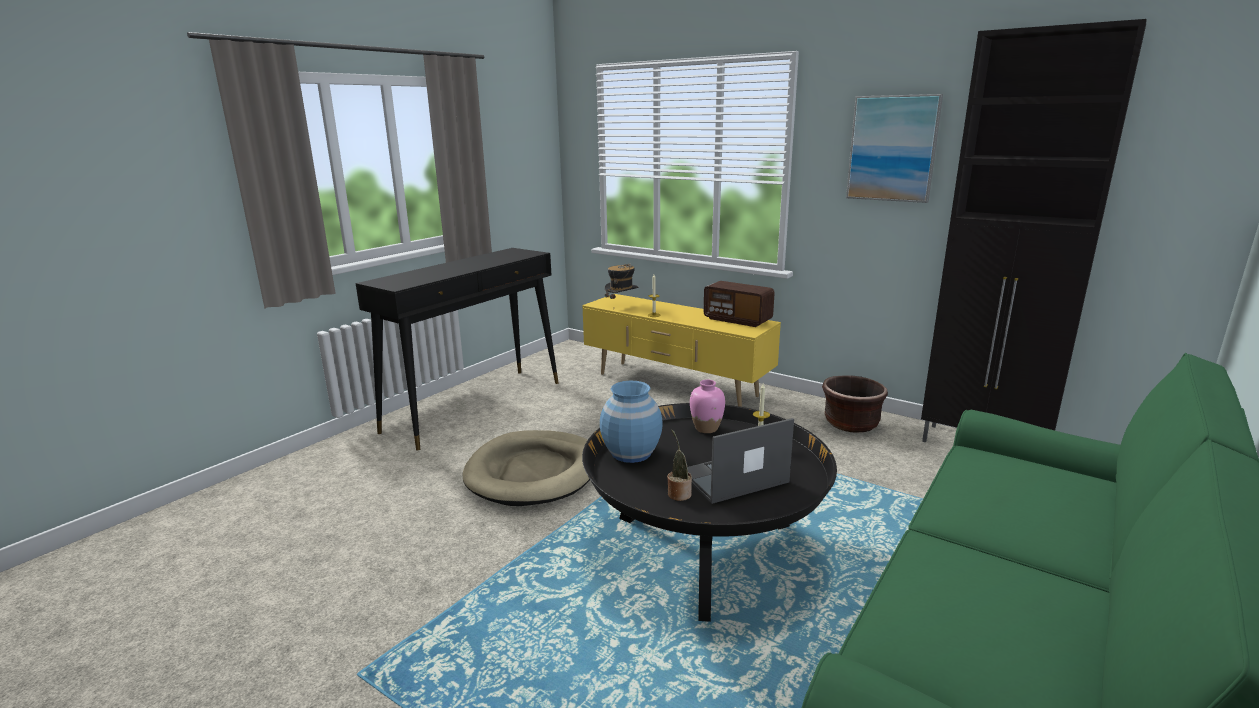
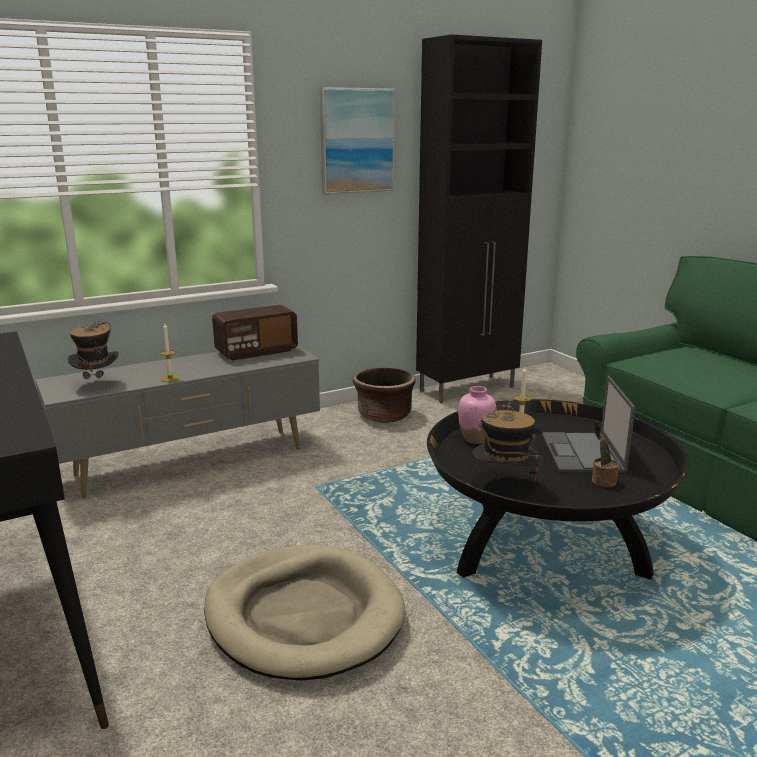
camera: 65 degrees left, 0 degrees up
yellow tv stand [582,294,781,407] -> grey tv stand [36,345,320,498]
blue vase [600,380,663,463] -> hat [473,403,543,481]

